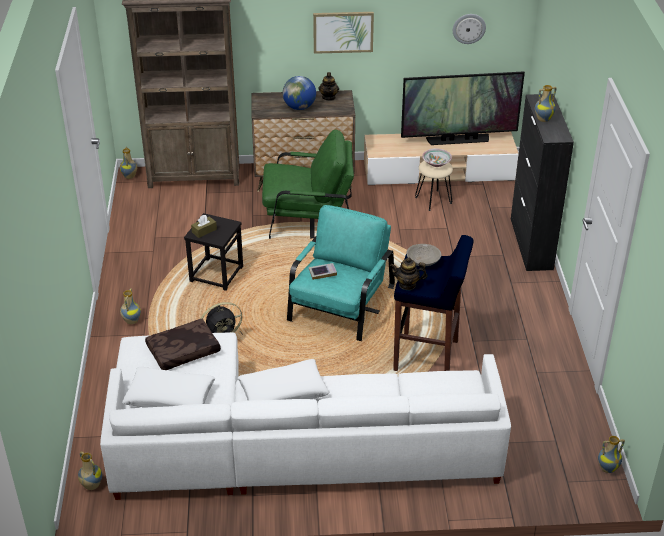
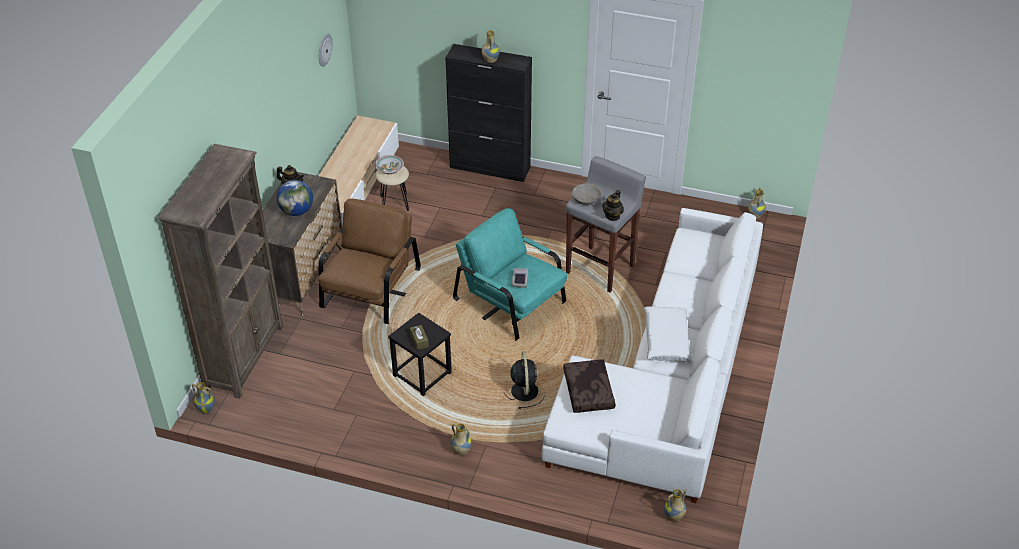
camera: 70 degrees left, 5 degrees up
white pillow [122,367,215,408] -> none
green armchair [262,130,354,239] -> brown armchair [318,199,421,324]
picture [313,12,374,54] -> none
blue stool [393,235,473,371] -> grey stool [566,156,646,292]
television [401,71,525,145] -> none

